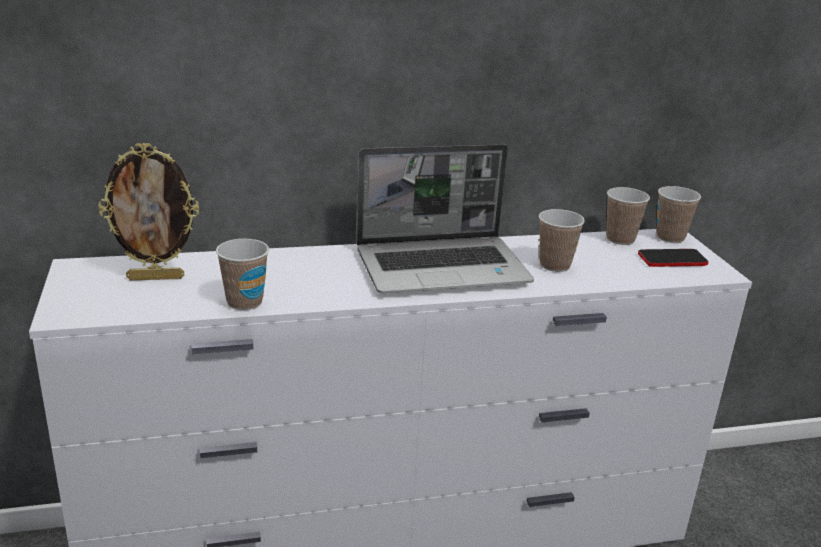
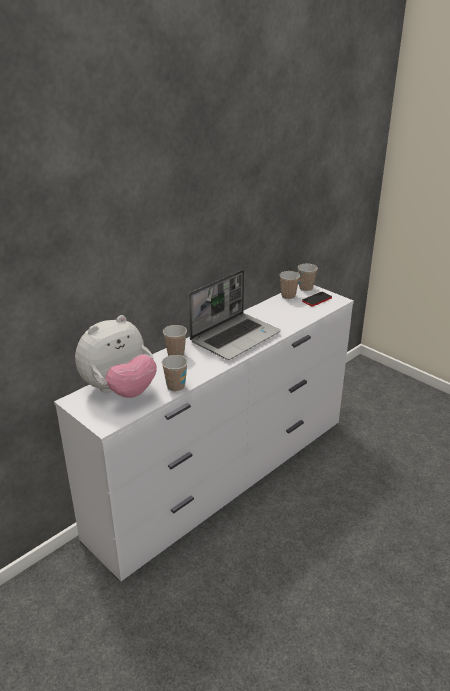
camera: 30 degrees left, 5 degrees up
picture frame [98,142,199,280] -> plush toy [75,315,157,398]
cup [539,209,585,272] -> cup moved to [163,325,187,356]

